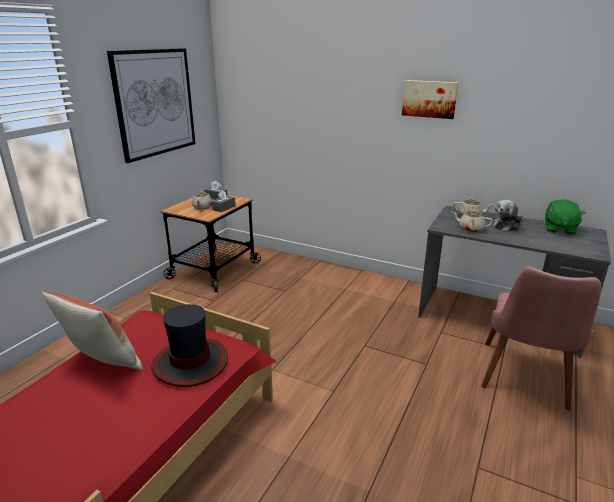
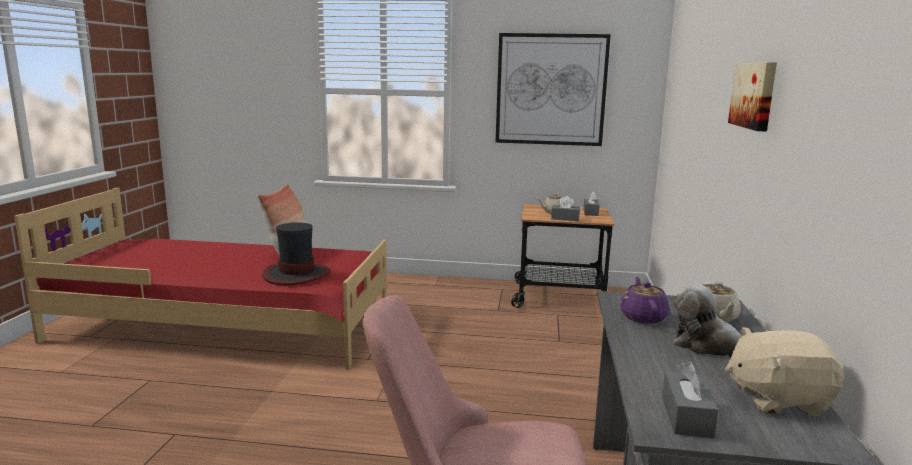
camera: 70 degrees right, 10 degrees down
beige teapot [452,210,493,232] -> purple teapot [620,277,669,324]
green plush toy [545,199,586,235] -> beige plush toy [725,327,844,416]
none -> grey tissue box [662,361,719,438]

